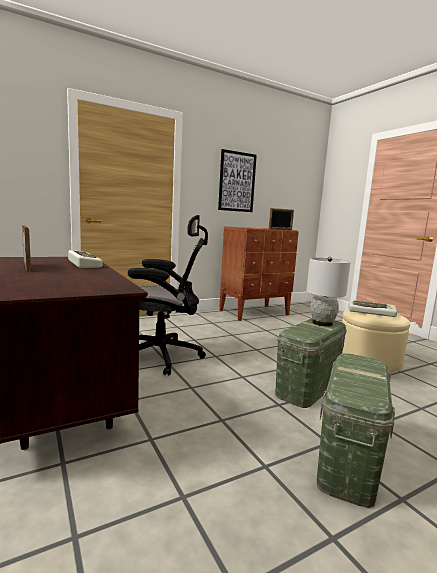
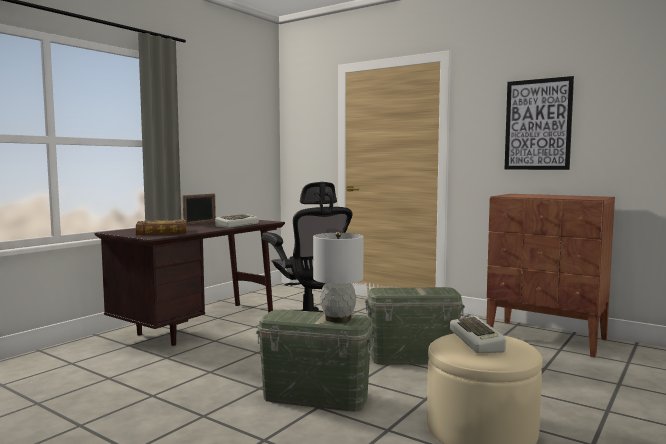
camera: 65 degrees right, 5 degrees down
picture frame [269,208,294,230] -> none
green storage box [317,353,395,508] -> green storage box moved to [365,287,465,365]
none -> book [136,220,186,235]

